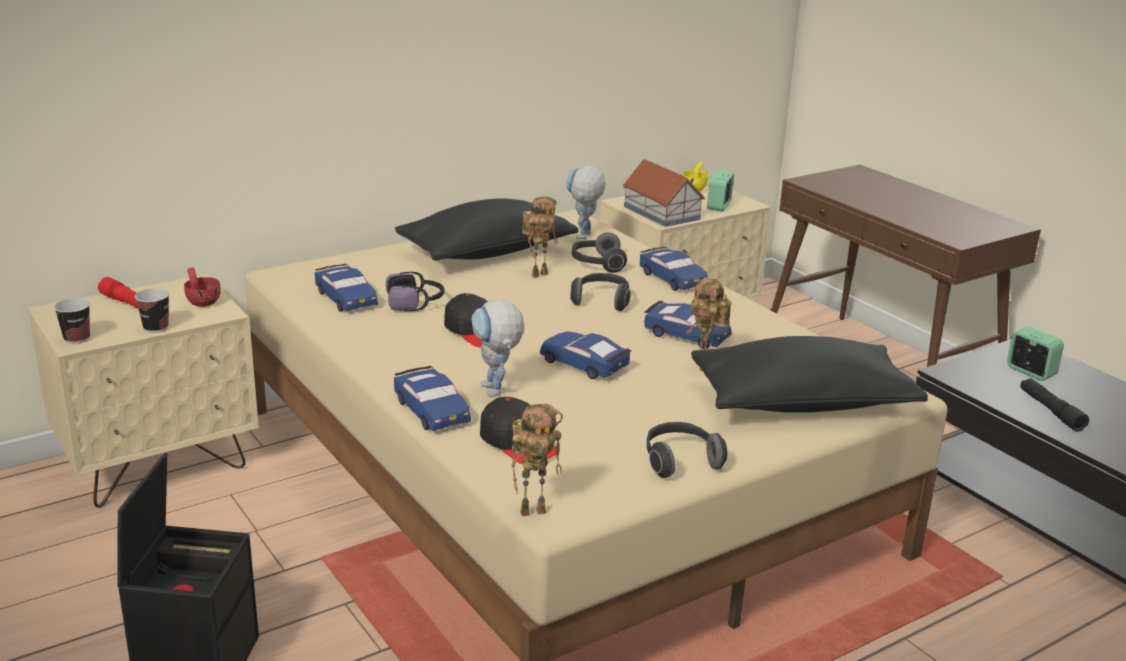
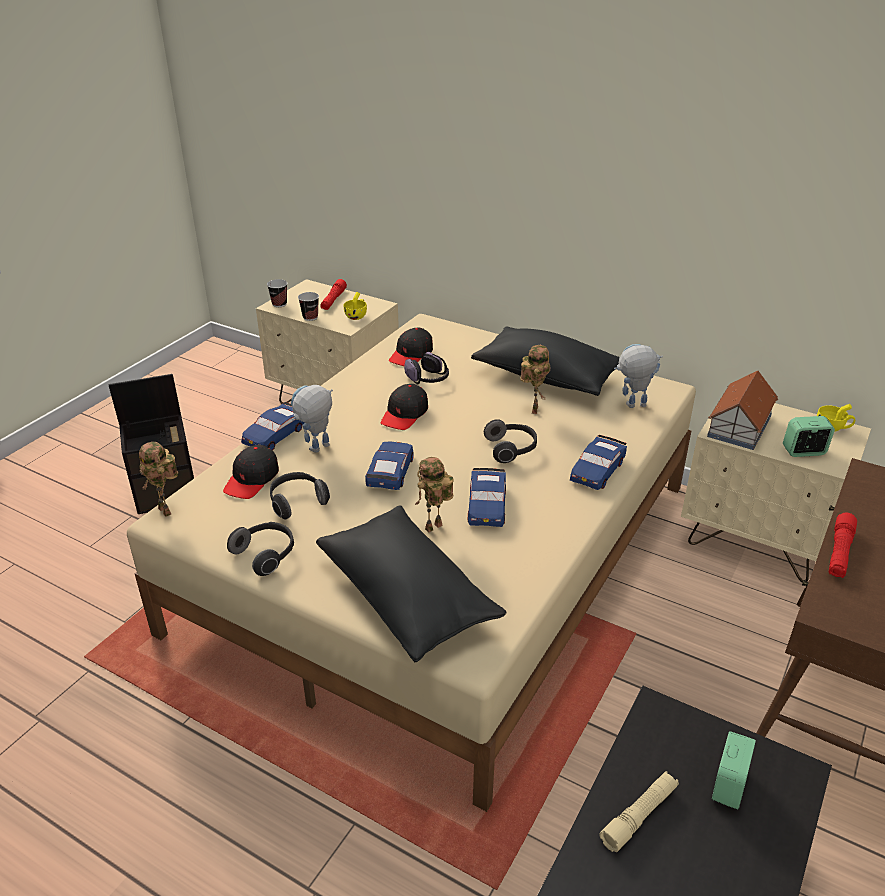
camera: 65 degrees right, 10 degrees up
red cup [184,267,221,307] -> yellow cup [344,292,367,320]
blue toy car [315,264,378,312] -> black cap [389,328,433,366]
toy robot [522,196,558,278] -> toy robot turned 105 degrees counterclockwise [520,345,551,414]
headphones [572,232,627,273] -> headphones moved to [270,472,330,520]
black flashlight [1020,378,1089,432] -> beige flashlight [599,771,679,852]
none -> red flashlight [829,512,857,578]

